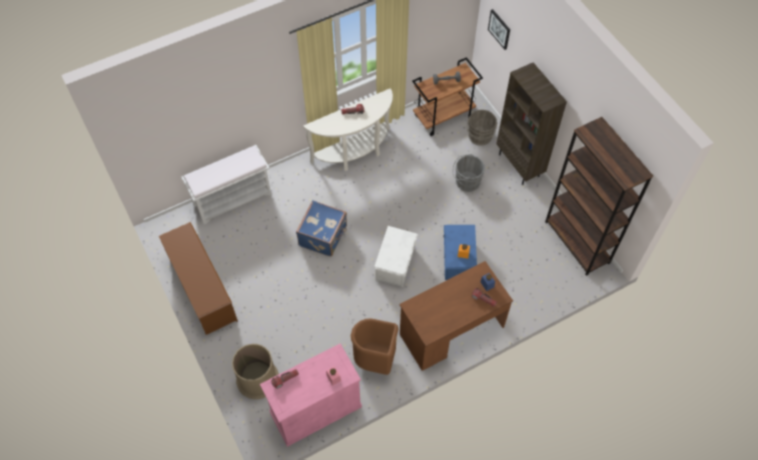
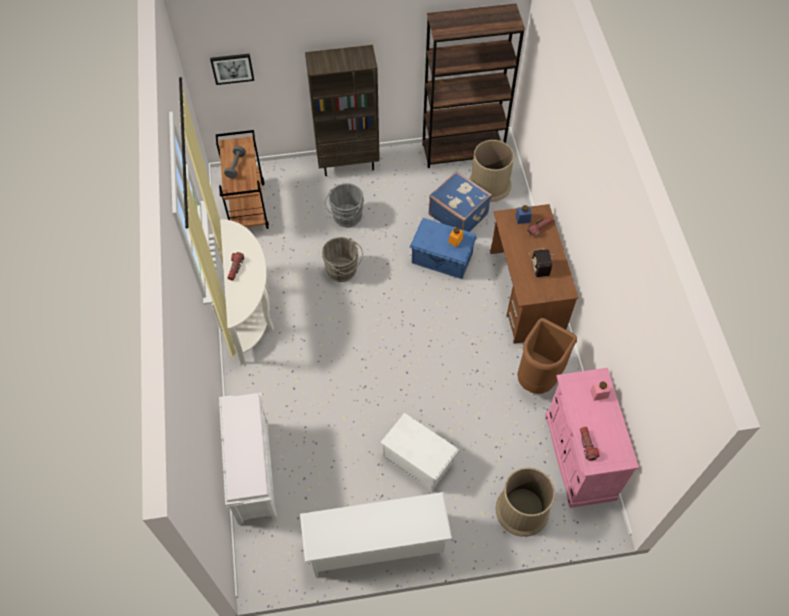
camera: 70 degrees left, 0 degrees up
brown shoe rack [159,222,238,335] -> white shoe rack [300,492,452,577]
blue suitcase [296,200,347,257] -> blue suitcase moved to [428,171,492,232]
white storage box [374,226,418,287] -> white storage box moved to [381,413,459,491]
grey bucket [467,110,497,146] -> grey bucket moved to [322,237,363,282]
none -> brown trash can [469,140,514,202]
none -> radio [529,249,552,277]

